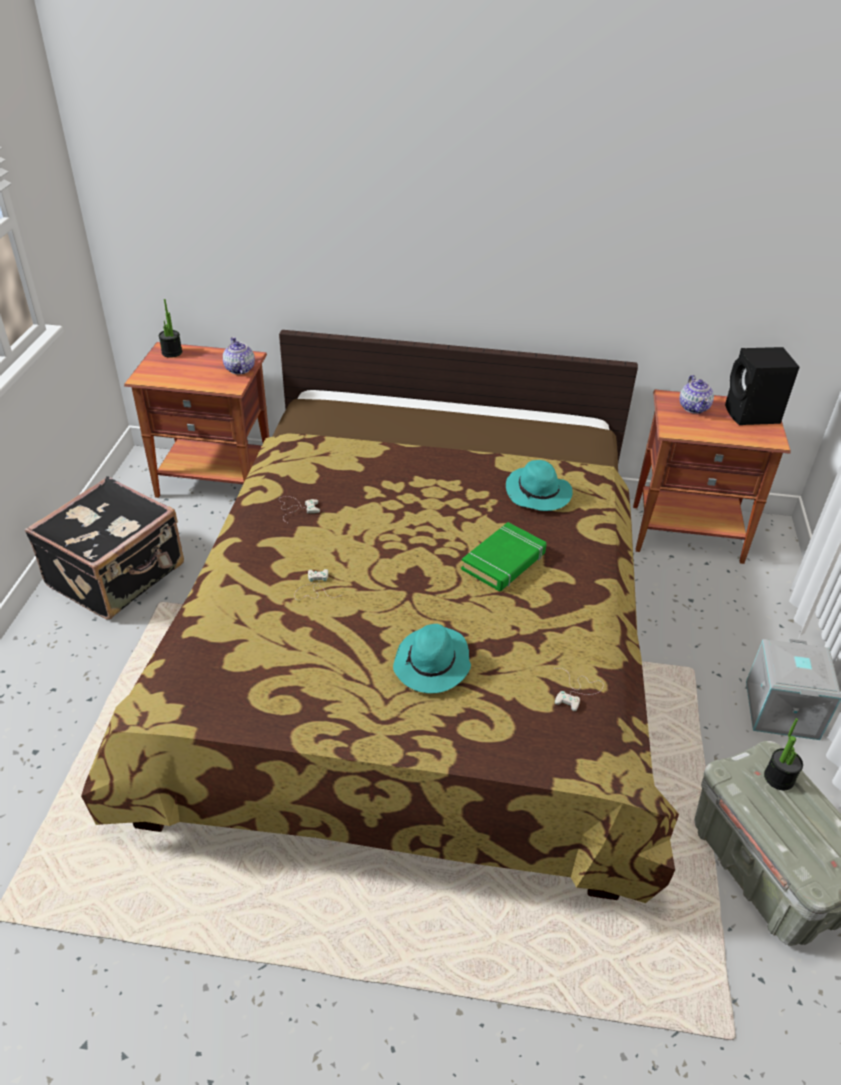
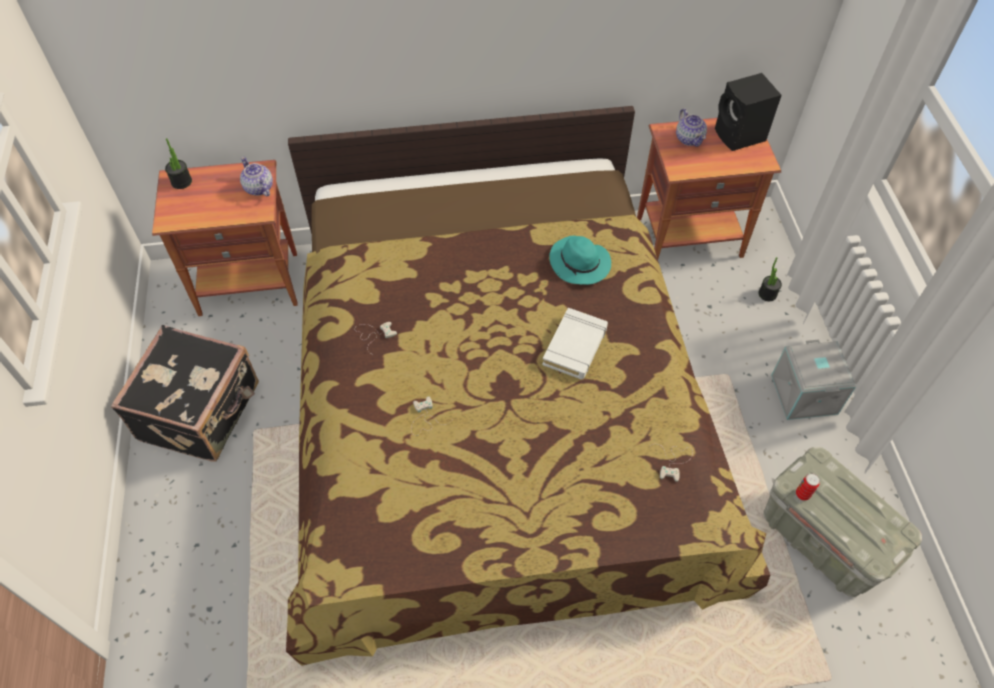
camera: 15 degrees left, 15 degrees up
turquoise hat [393,624,471,693] -> none
green book [461,522,547,591] -> white book [542,308,608,380]
potted plant [764,718,803,790] -> potted plant moved to [758,257,782,301]
none -> can [796,473,820,501]

